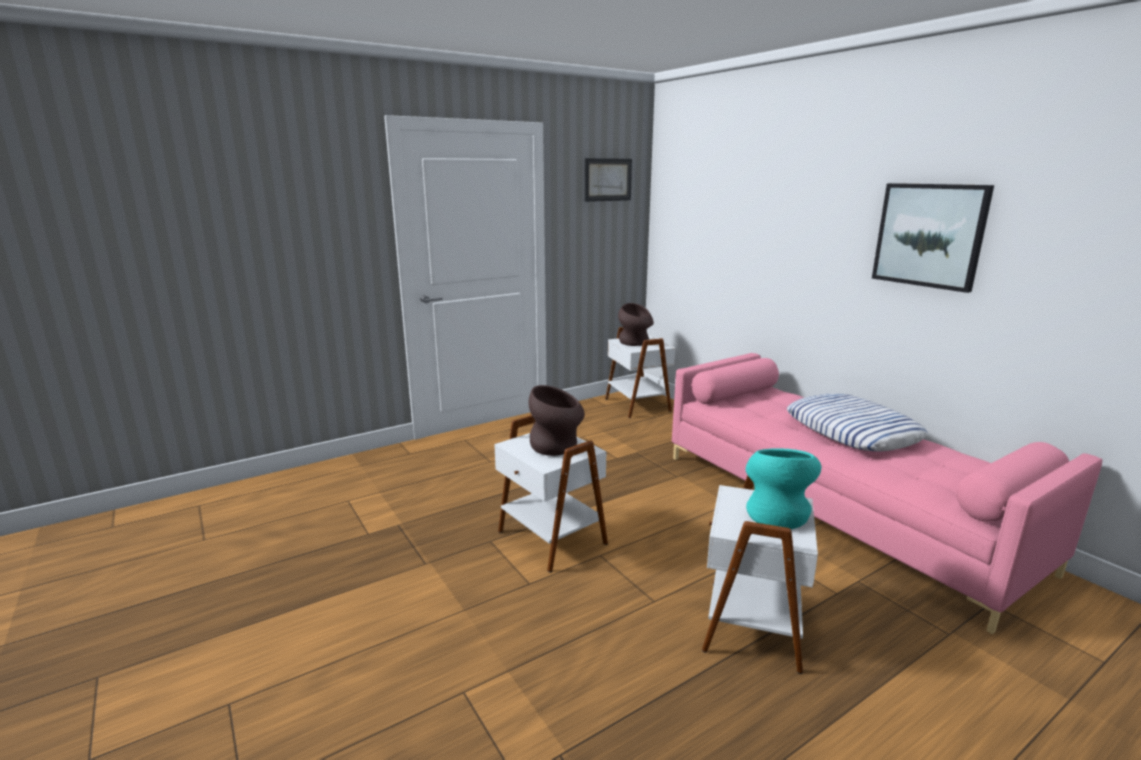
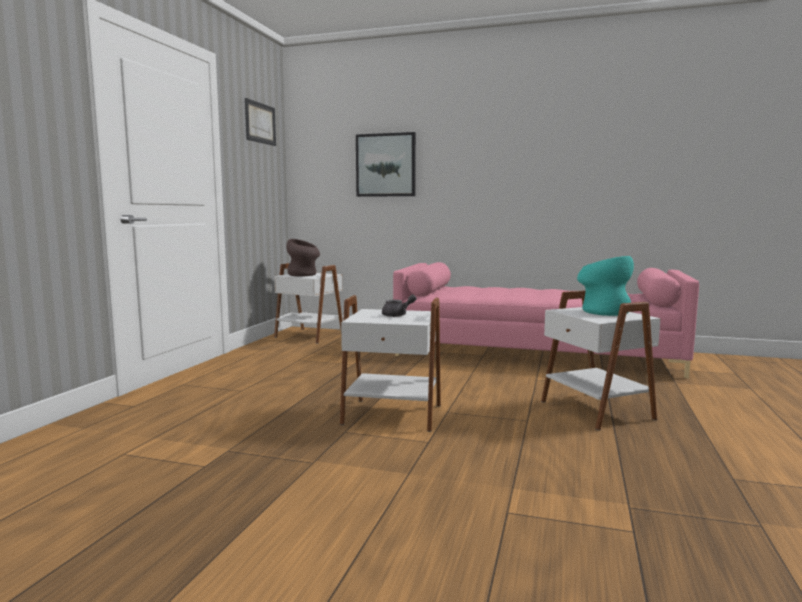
camera: 40 degrees left, 10 degrees down
brown vase [529,385,585,456] -> grey teapot [382,294,416,317]
pillow [787,393,928,452] -> none
picture [872,183,994,293] -> picture moved to [356,132,416,197]

